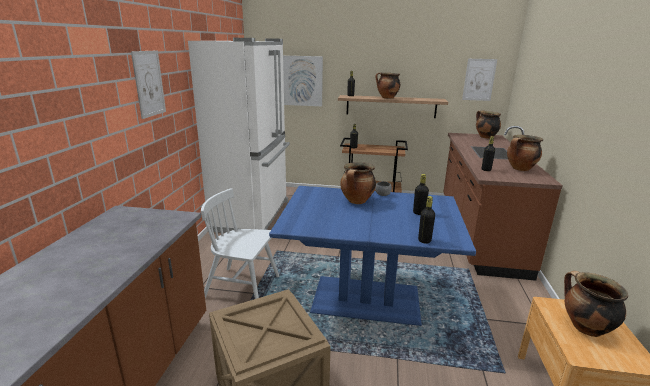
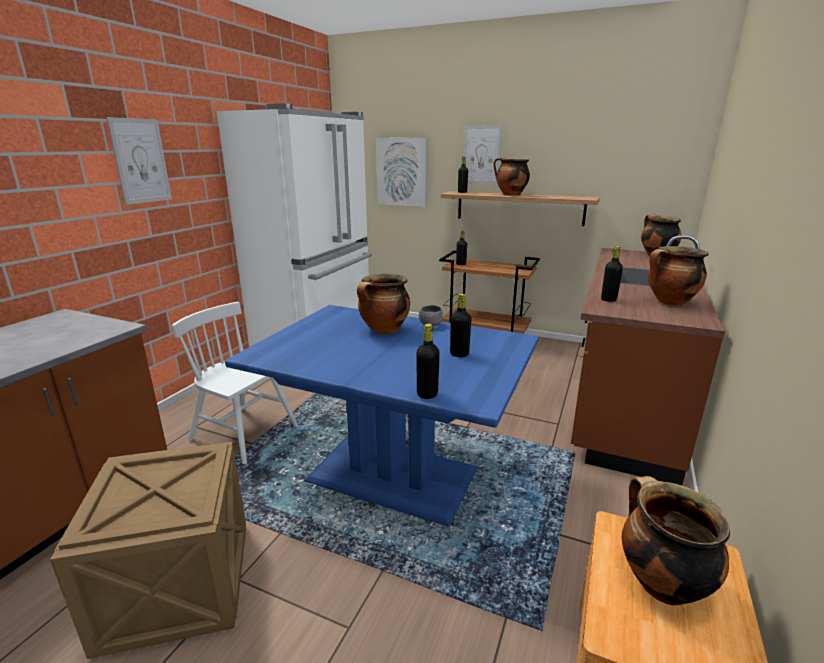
camera: 15 degrees right, 0 degrees up
picture [462,59,497,101] -> picture moved to [464,125,502,184]

